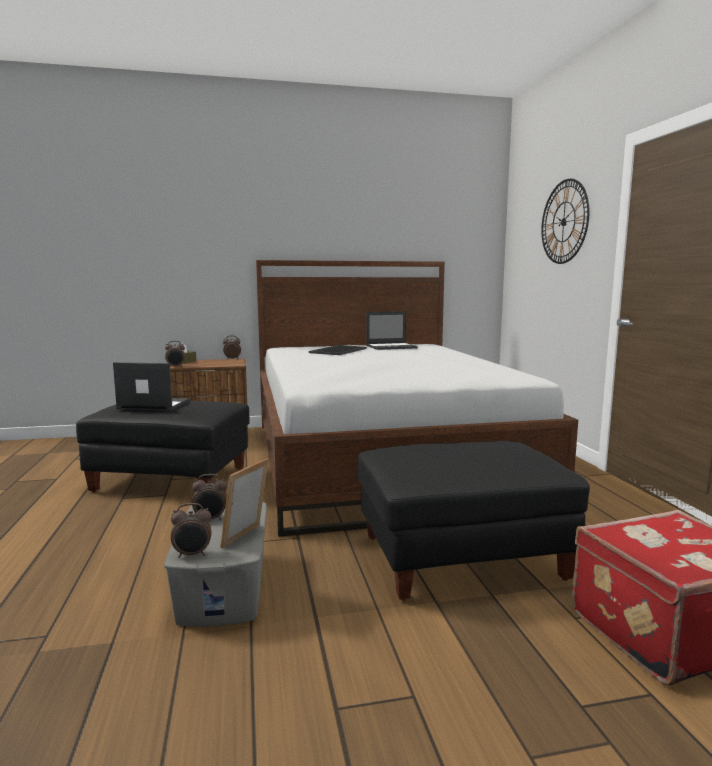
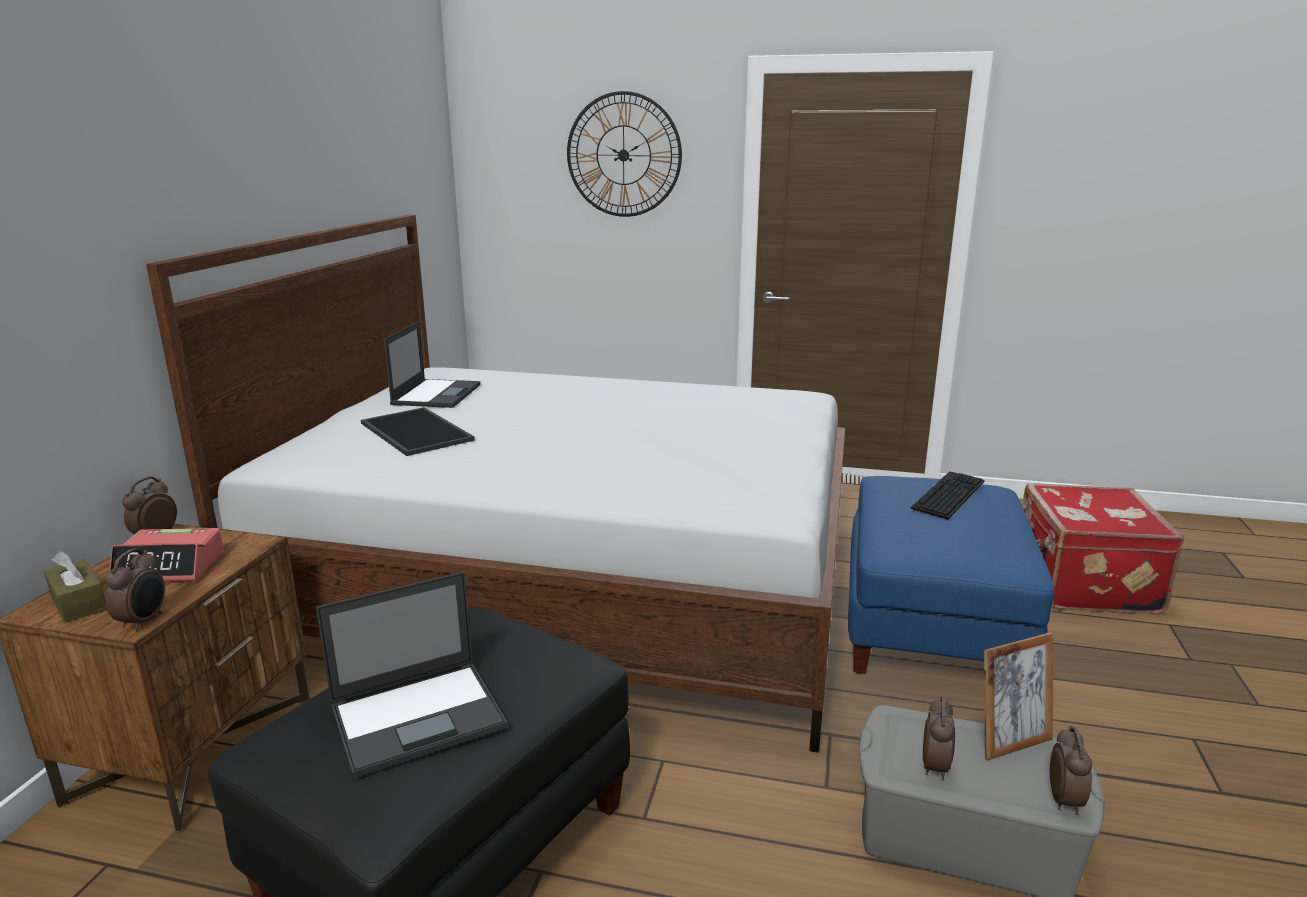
camera: 65 degrees left, 10 degrees up
laptop [113,362,191,411] -> laptop turned 150 degrees counterclockwise [316,572,508,778]
picture frame [221,458,269,548] -> picture frame turned 75 degrees counterclockwise [984,632,1053,761]
black ottoman [357,441,590,601] -> blue ottoman [848,476,1054,674]
none -> alarm clock [109,528,224,582]
none -> keyboard [911,471,985,520]

